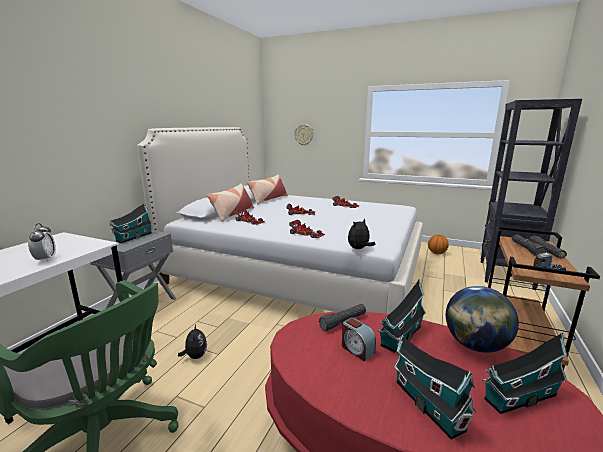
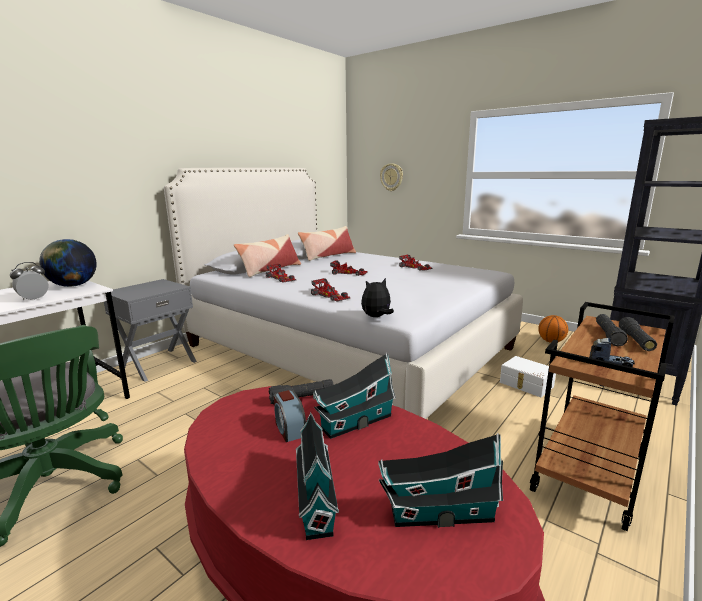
camera: 15 degrees right, 0 degrees up
alarm clock [28,223,56,262] -> alarm clock turned 135 degrees counterclockwise [10,262,48,300]
toy house [110,203,153,243] -> none
plush toy [178,324,207,359] -> none
globe [446,286,519,353] -> globe moved to [39,239,97,287]
none -> white storage box [500,356,556,397]

